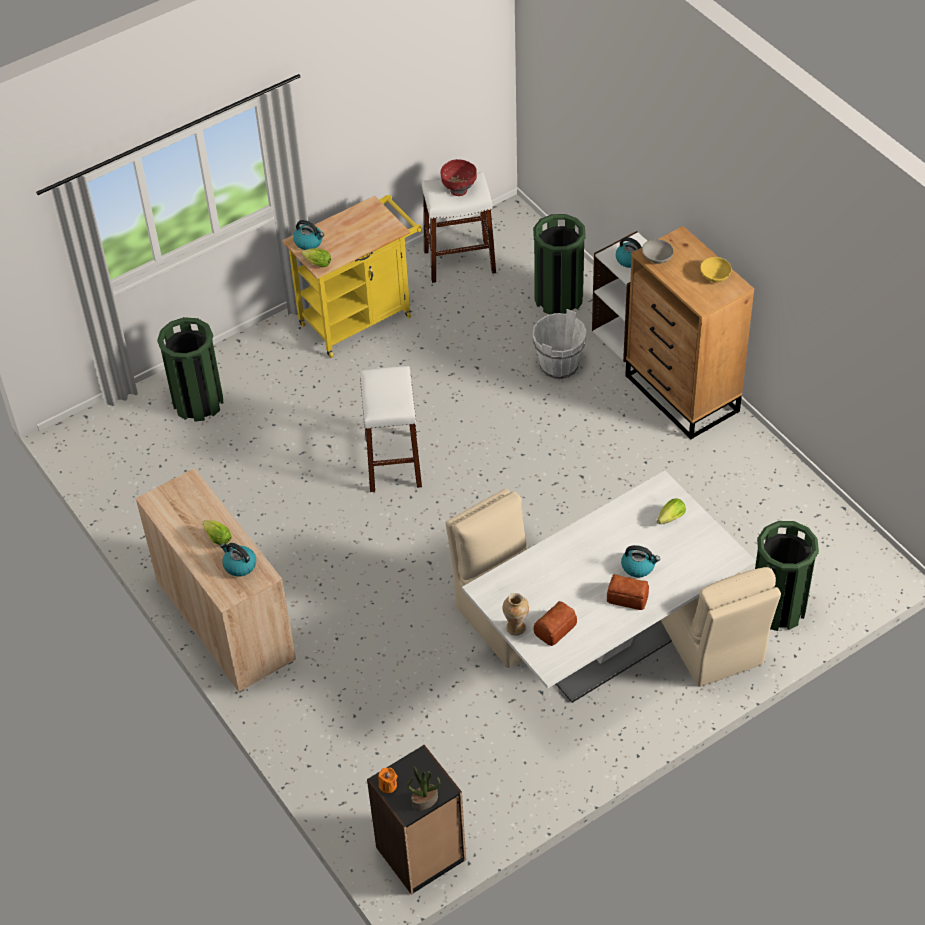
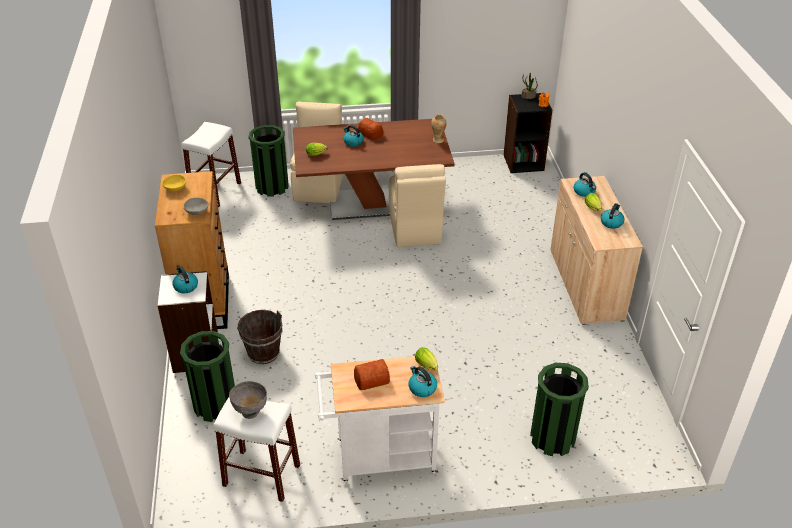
camera: 155 degrees left, 10 degrees down
yellow cart [282,195,422,358] -> white cart [315,355,445,483]
white stool [360,366,422,492] -> white stool moved to [181,122,241,207]
red bowl [440,159,477,196] -> grey bowl [229,381,267,419]
white dining table [462,470,755,703] -> brown dining table [293,119,455,220]
white bucket [533,309,587,380] -> brown bucket [237,309,283,364]
bread [533,601,577,646] -> bread moved to [354,359,390,390]
none -> kettle [601,203,625,229]

